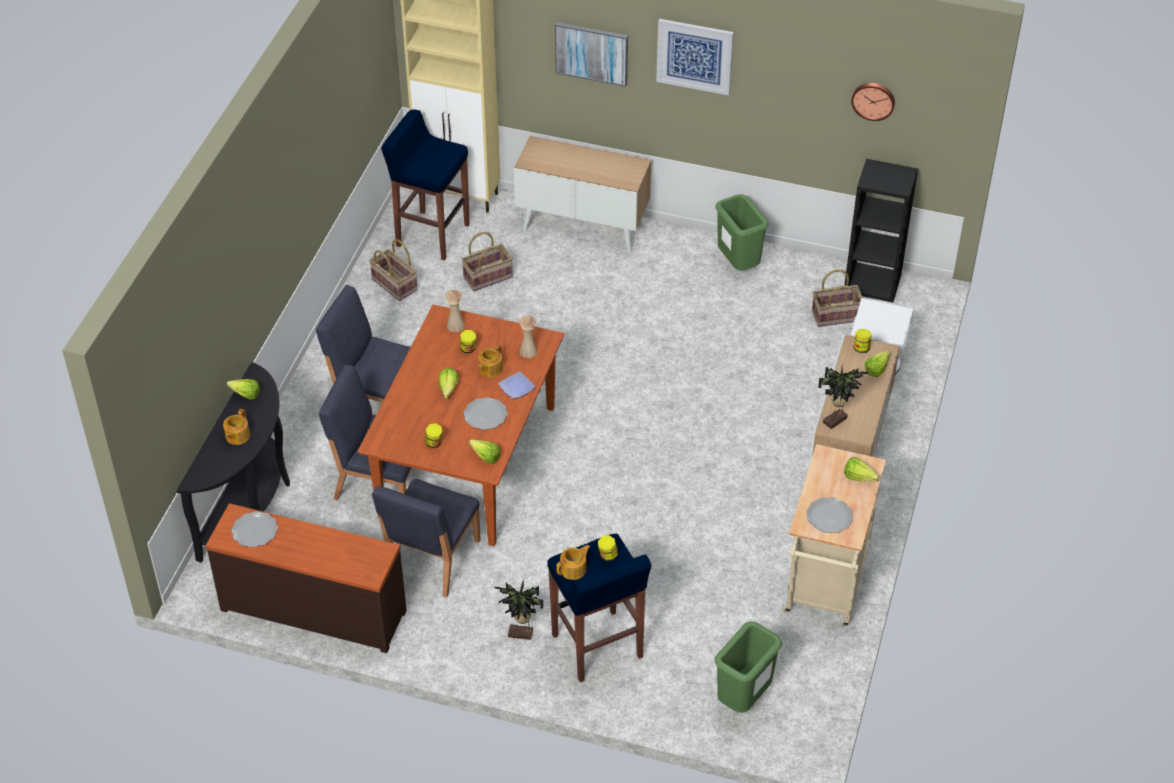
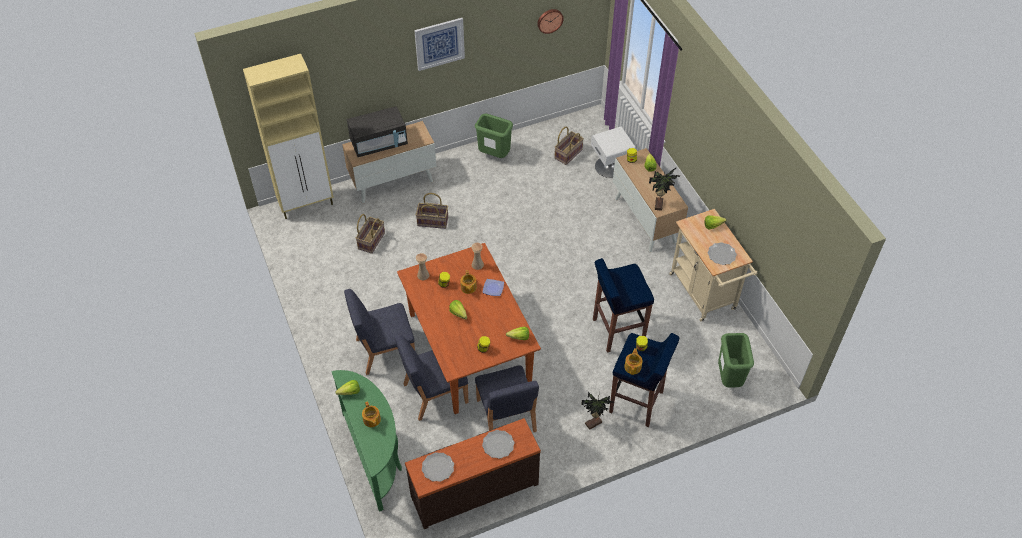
camera: 40 degrees left, 5 degrees up
black console table [176,362,290,562] -> green console table [331,370,402,512]
basket [369,239,418,301] -> basket moved to [416,193,448,229]
blue stool [381,109,470,261] -> blue stool moved to [593,258,654,353]
plate [463,397,508,430] -> plate moved to [482,430,515,459]
picture [555,22,628,87] -> none
black bookcase [844,159,918,303] -> none
none -> black microwave [347,106,408,157]

